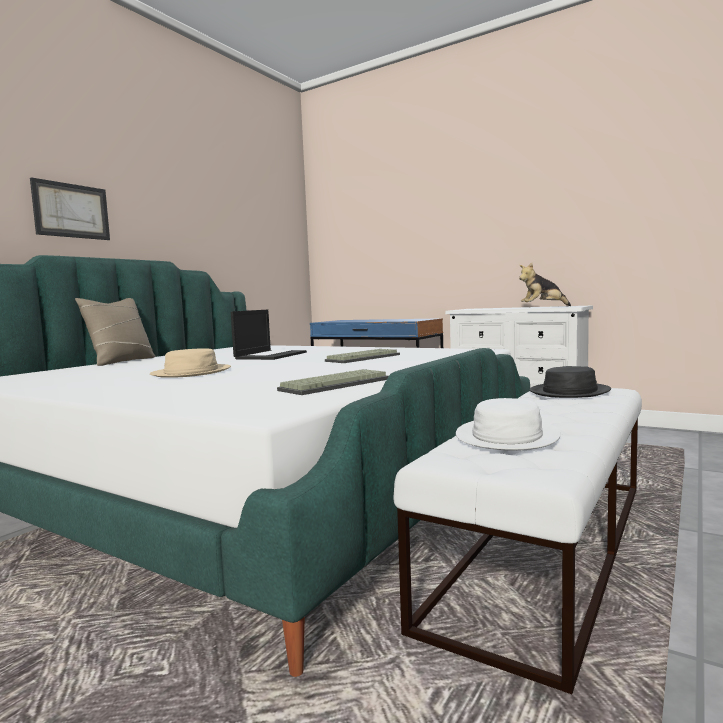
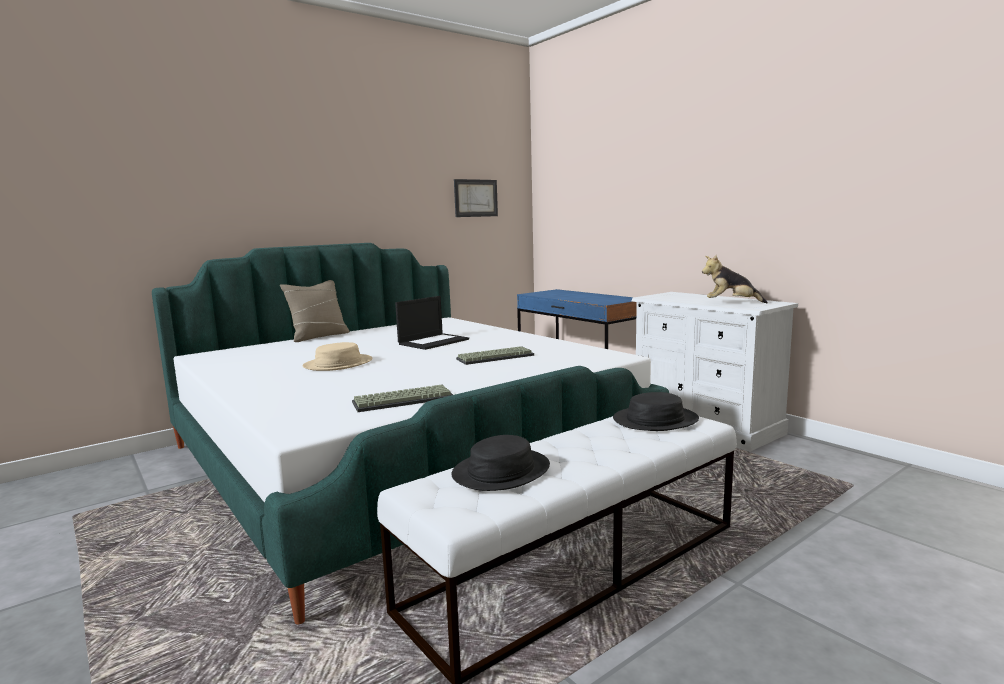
camera: 20 degrees right, 5 degrees up
picture [30,177,110,240] -> picture moved to [454,179,498,217]
white hat [456,398,561,451] -> black hat [451,435,550,491]

